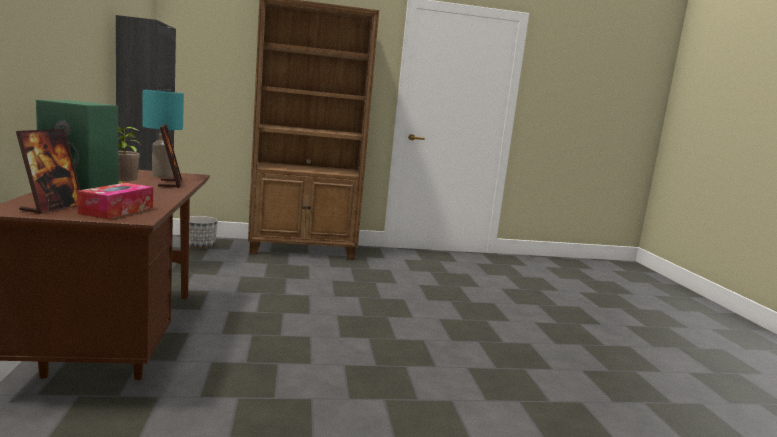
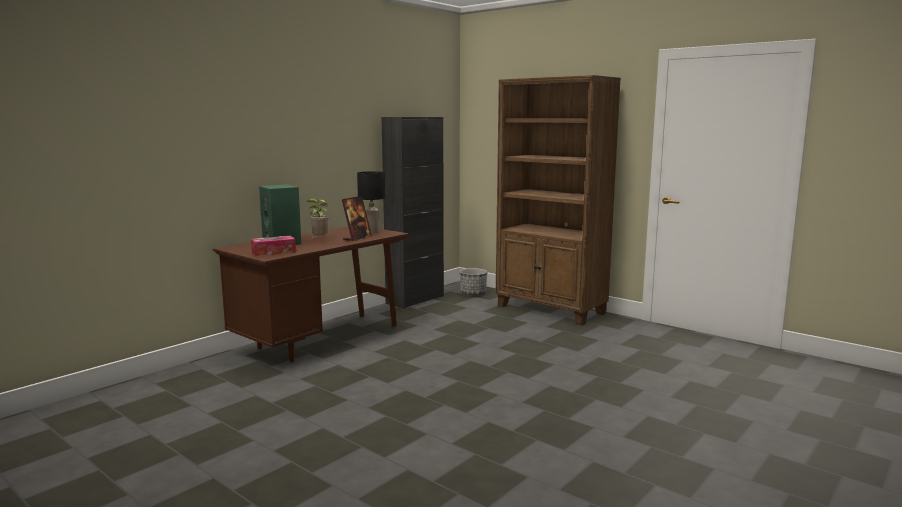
camera: 50 degrees right, 0 degrees up
picture frame [16,129,80,214] -> none
turquoise table lamp [142,90,184,177] -> black table lamp [357,171,385,234]

